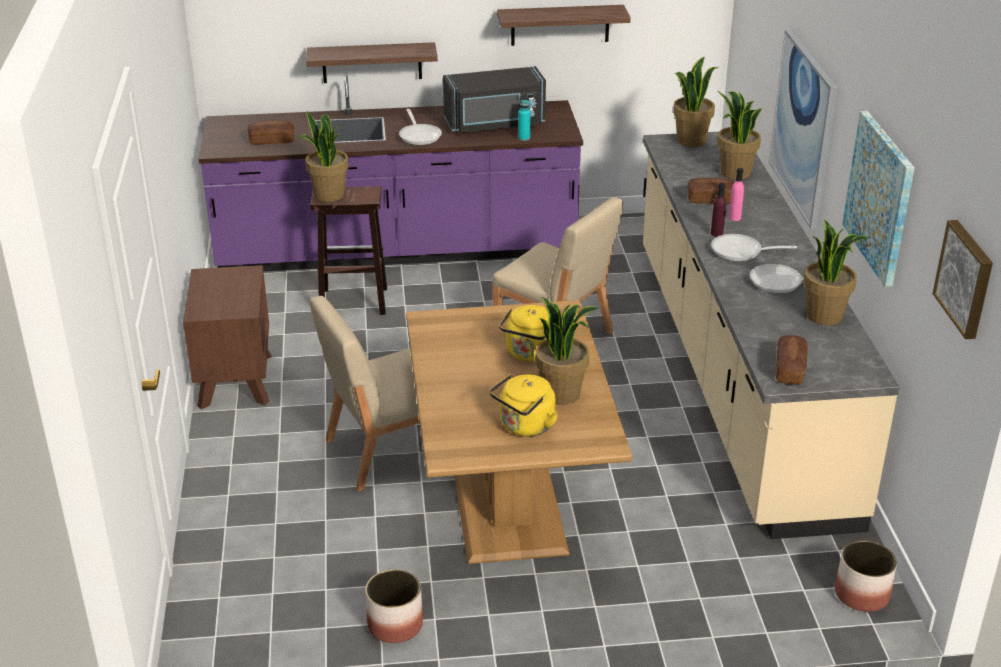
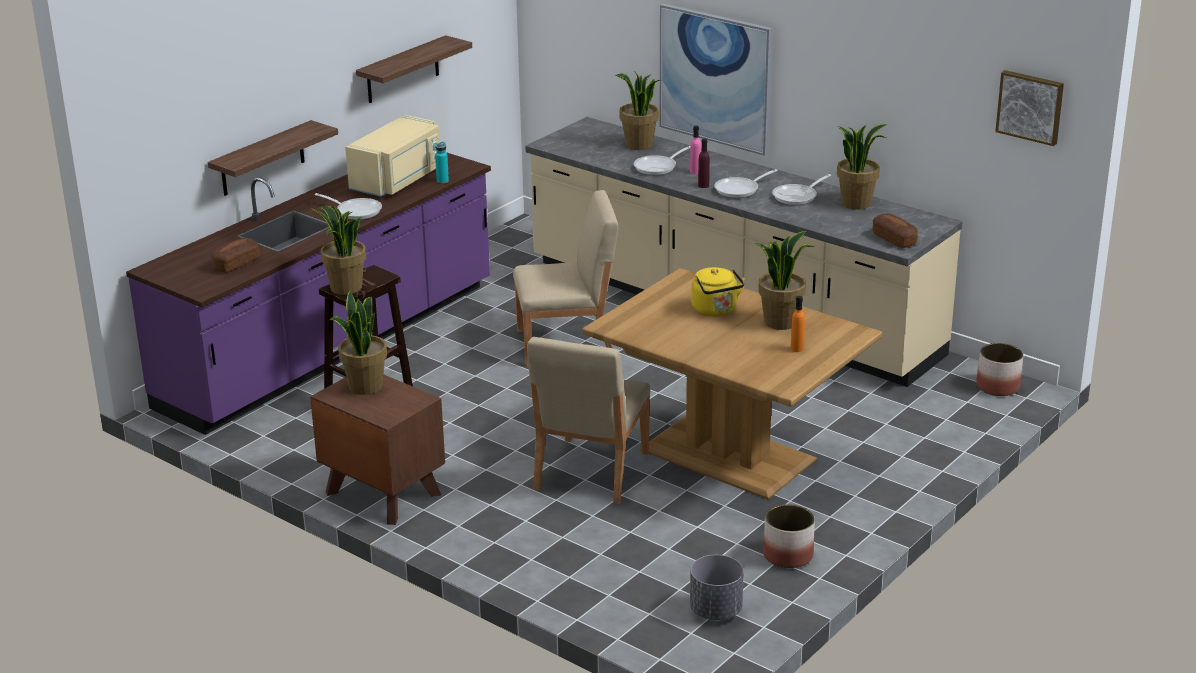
camera: 45 degrees left, 5 degrees down
black microwave [443,66,546,133] -> beige microwave [345,115,440,197]
yellow kettle [489,374,558,436] -> orange bottle [791,296,805,352]
potted plant [673,57,719,147] -> potted plant moved to [329,291,387,395]
bread [688,178,735,204] -> frying pan [634,146,690,175]
picture [842,111,915,288] -> none
none -> grey planter [690,555,744,620]

